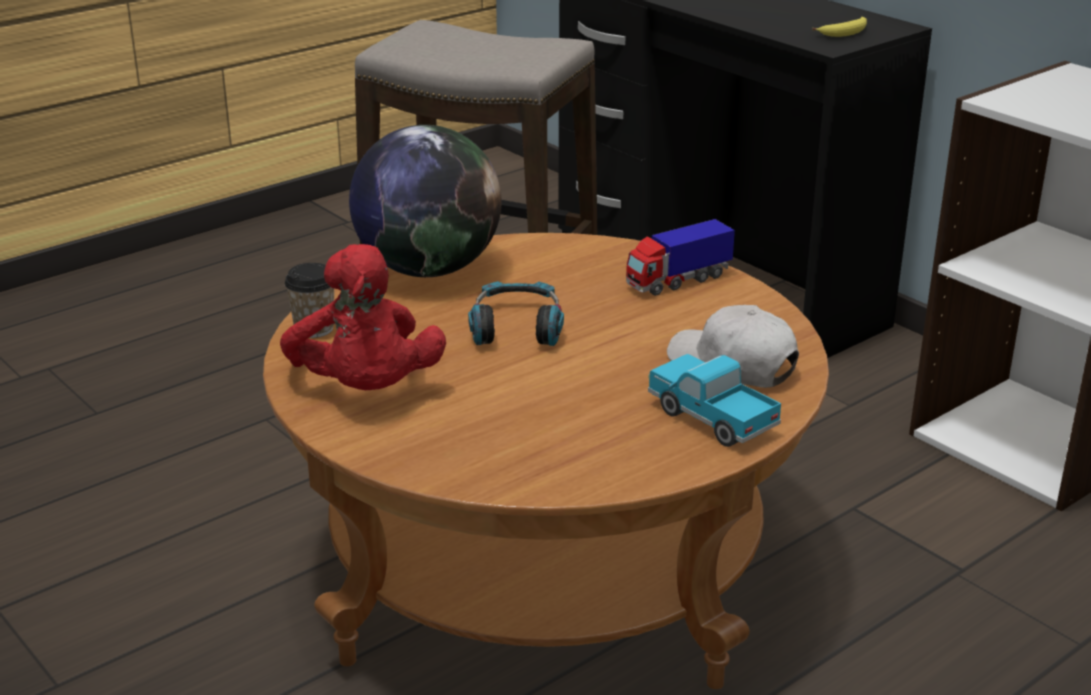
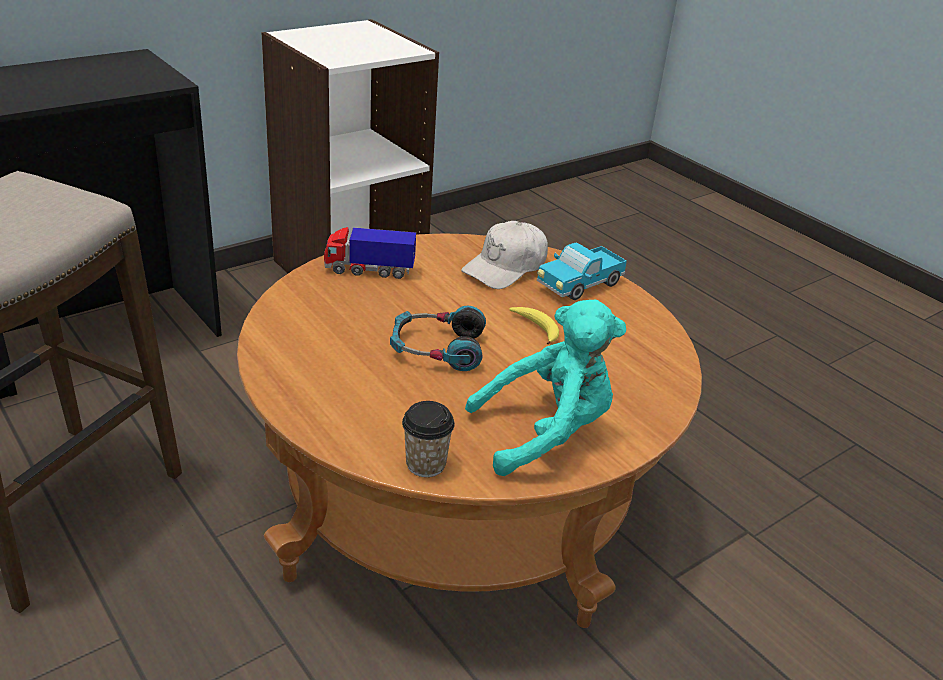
camera: 90 degrees left, 5 degrees up
red plush toy [280,244,446,390] -> turquoise plush toy [465,300,626,476]
globe [349,125,502,277] -> none
toy truck [626,219,735,296] -> toy truck turned 120 degrees clockwise [324,227,416,279]
banana [812,17,867,37] -> banana moved to [509,307,559,345]

